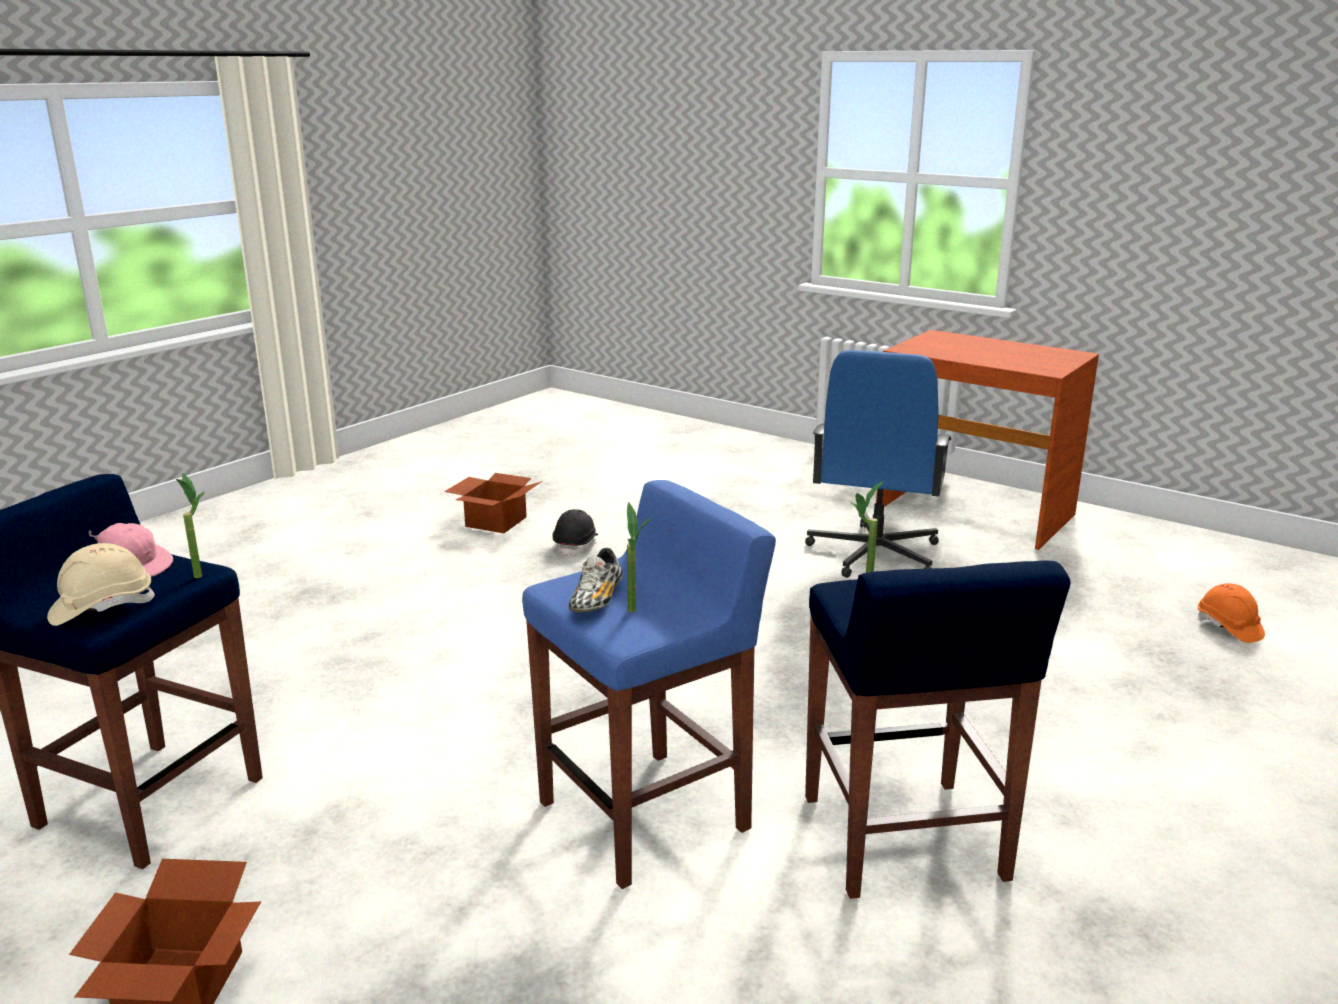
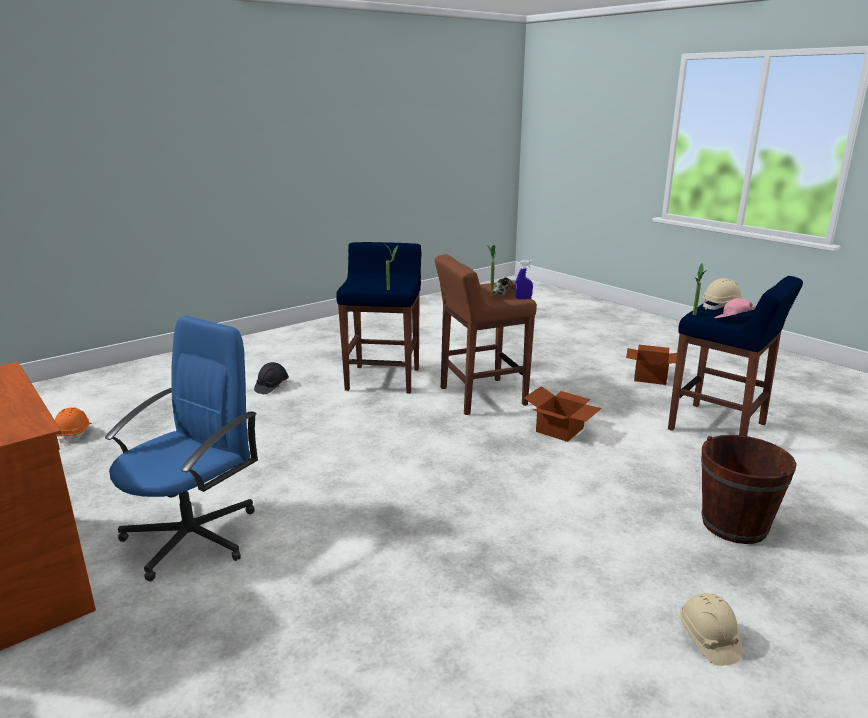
camera: 165 degrees left, 0 degrees up
cardboard box [444,473,542,533] -> cardboard box moved to [524,386,602,442]
blue stool [522,480,776,889] -> brown stool [435,254,537,415]
black hard hat [552,509,598,557] -> black hard hat moved to [254,362,289,394]
none -> blue spray bottle [515,260,533,300]
none -> beige hard hat [679,593,743,666]
none -> brown bucket [701,435,797,544]

